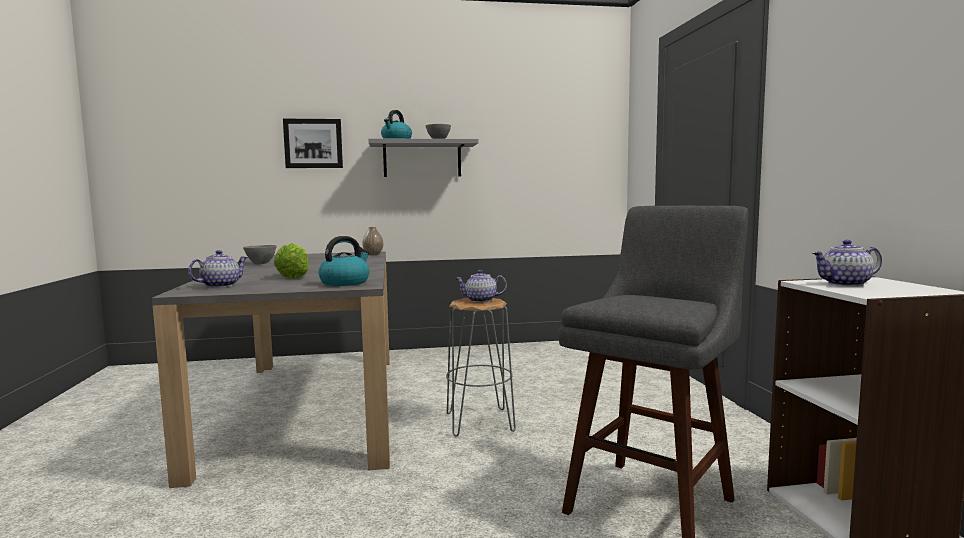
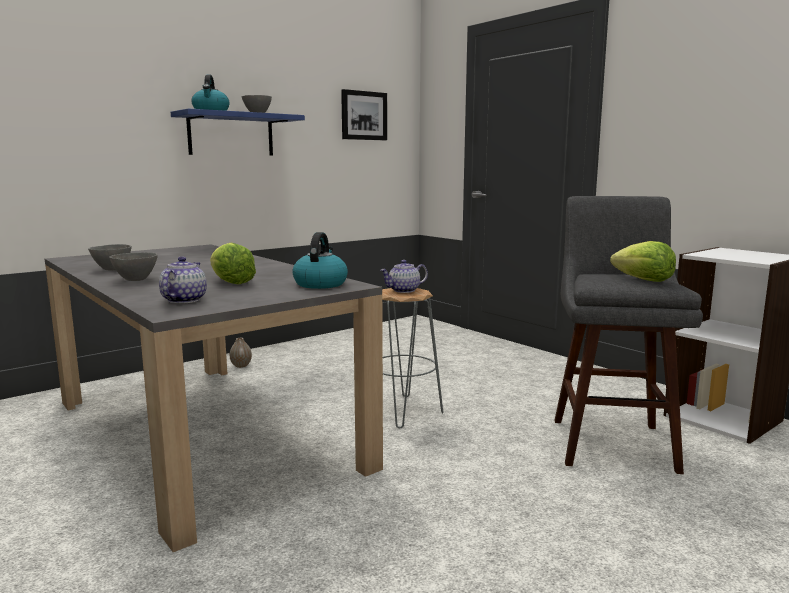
camera: 30 degrees left, 5 degrees up
picture [283,119,343,168] -> picture moved to [341,89,387,140]
vase [362,227,383,255] -> vase moved to [230,338,252,368]
grey shelf [368,139,479,177] -> blue shelf [171,108,305,155]
teapot [812,240,882,286] -> none
none -> grey bowl [109,252,158,281]
none -> lettuce [610,241,676,282]

